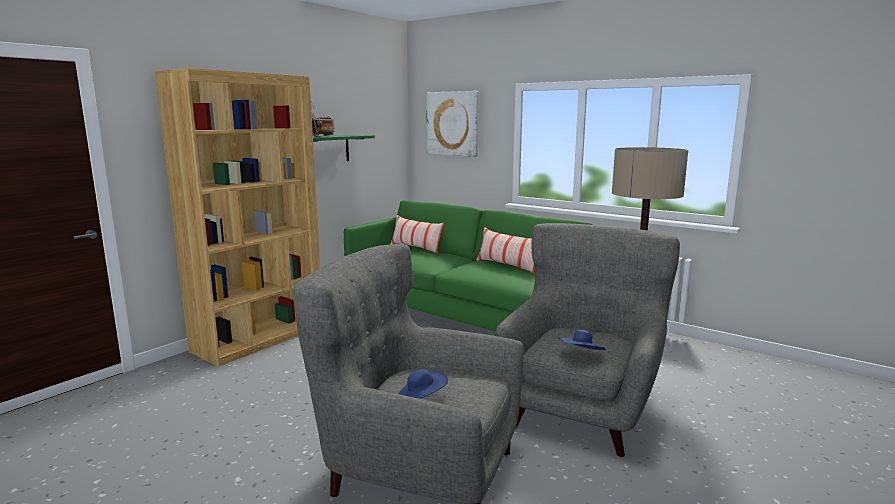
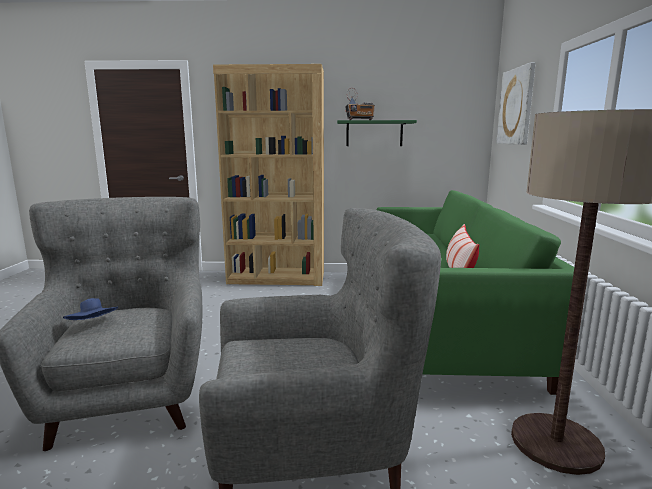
camera: 55 degrees right, 0 degrees up
pillow [391,215,444,254] -> none
blue hat [558,330,606,350] -> none

